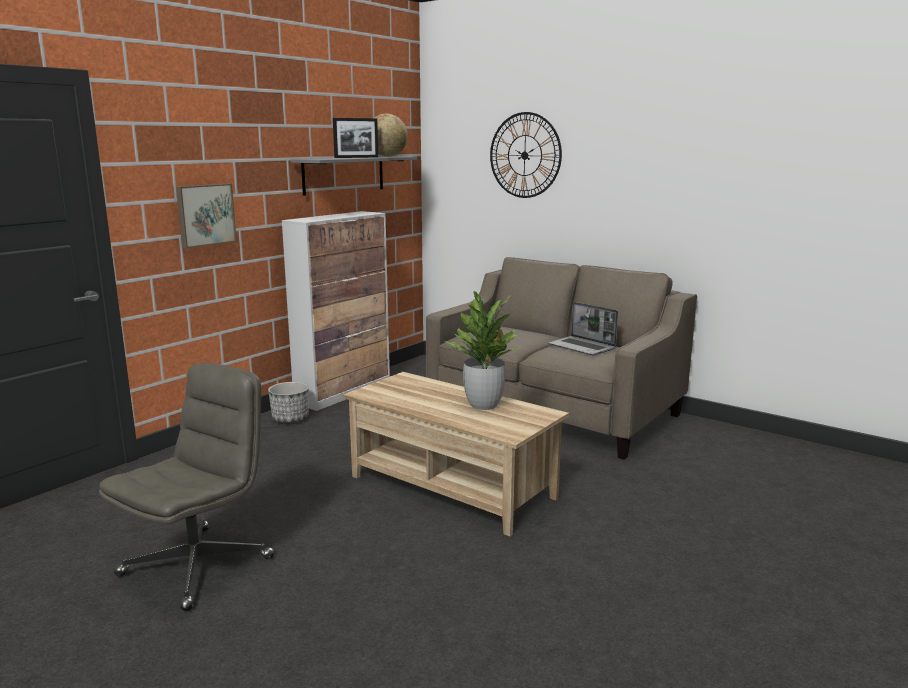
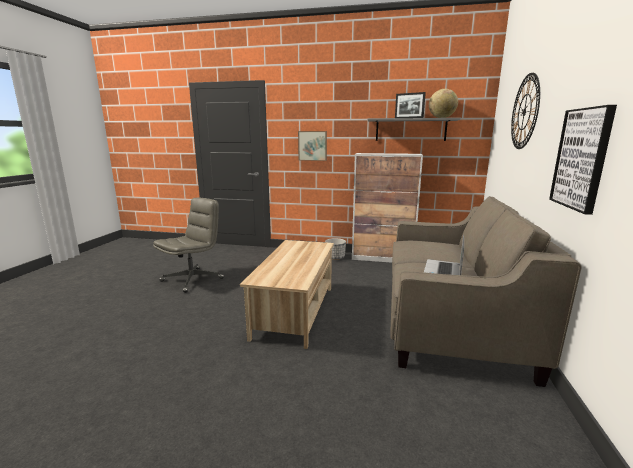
camera: 65 degrees right, 0 degrees up
grey office chair [99,363,274,611] -> grey office chair turned 60 degrees counterclockwise [153,197,224,293]
potted plant [445,291,521,410] -> none
none -> picture [549,105,617,215]

